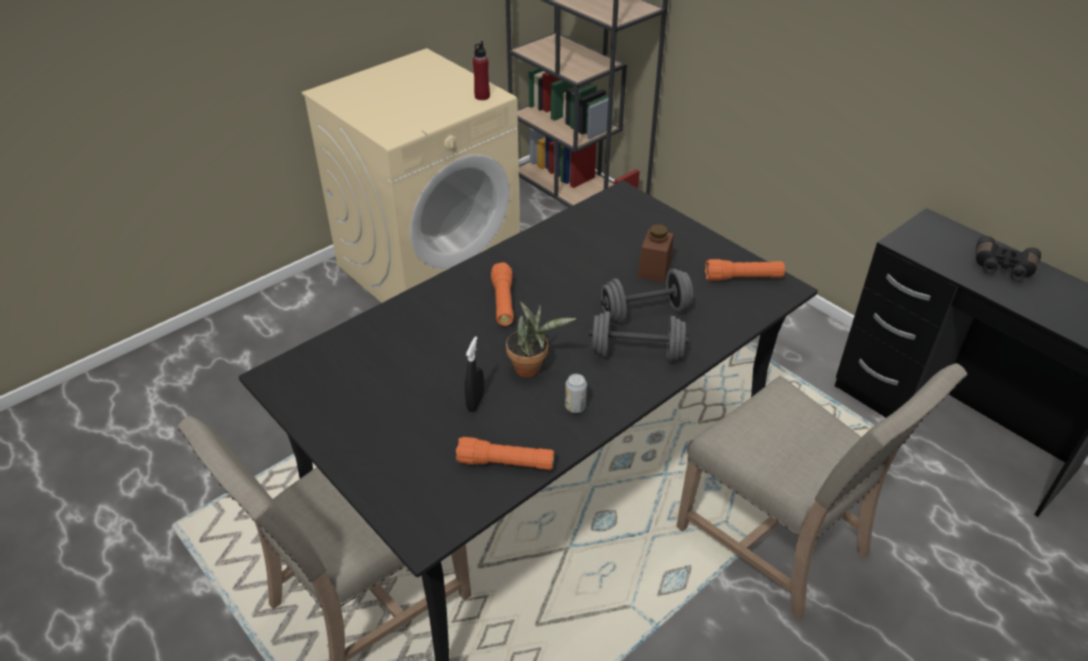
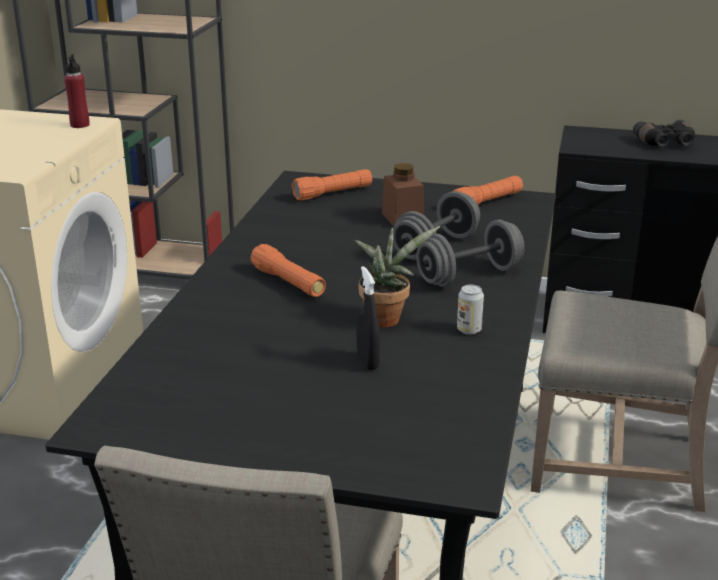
camera: 35 degrees left, 15 degrees down
orange flashlight [456,437,554,470] -> orange flashlight moved to [292,169,372,201]

